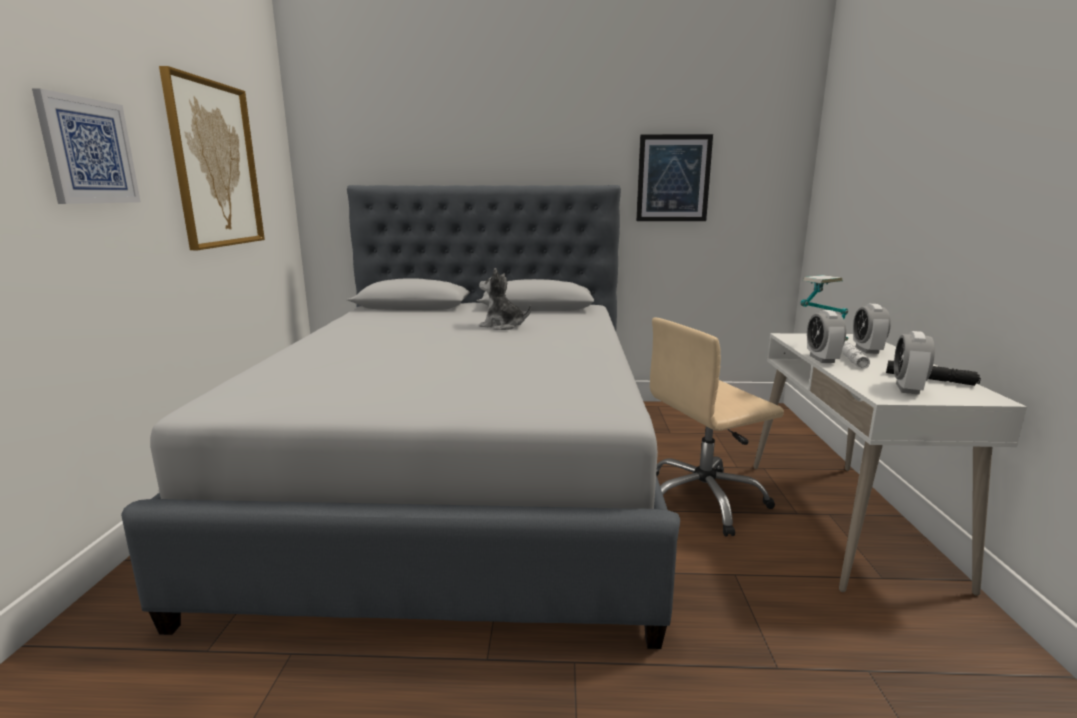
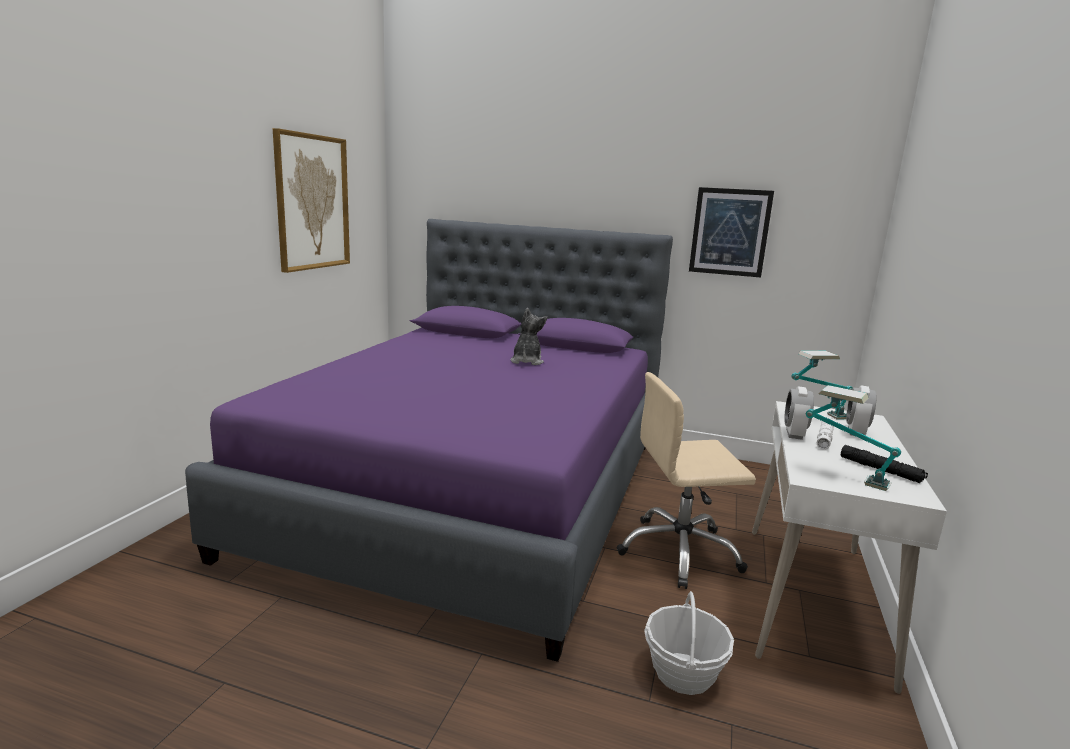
camera: 15 degrees right, 0 degrees up
picture [32,89,141,204] -> none
grey bed [121,185,680,649] -> purple bed [185,219,673,662]
plush toy [479,268,531,330] -> plush toy turned 60 degrees clockwise [510,308,547,365]
alarm clock [894,331,935,395] -> table lamp [806,385,901,491]
none -> basket [644,591,734,695]

